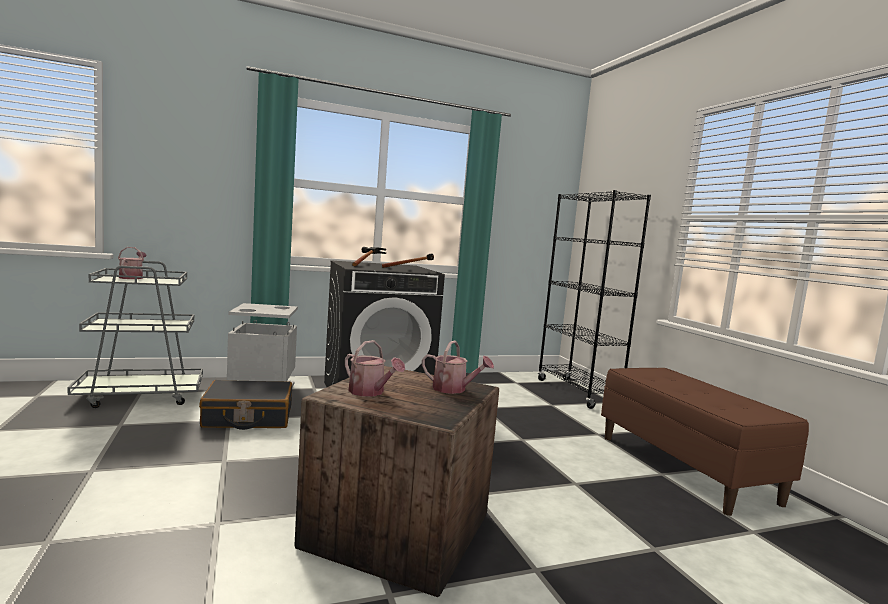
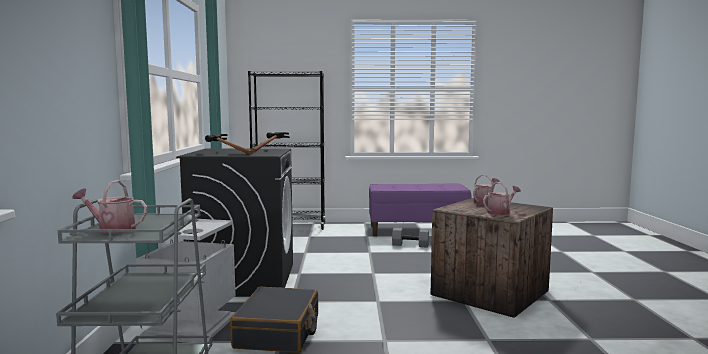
camera: 70 degrees left, 0 degrees up
brown bench [601,368,809,516] -> purple bench [369,184,471,236]
none -> grey dumbbell [392,228,429,248]

